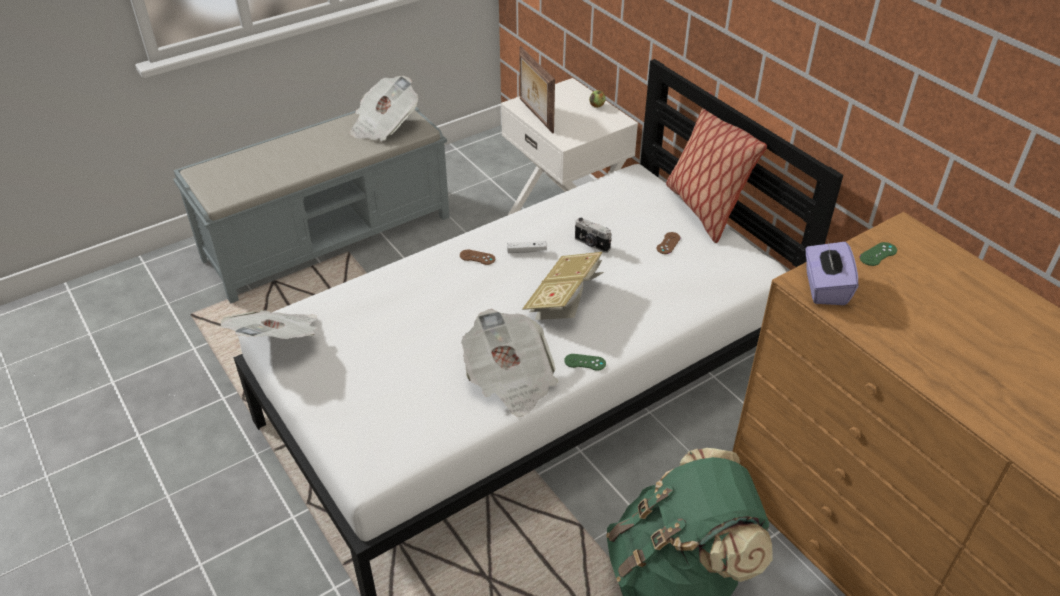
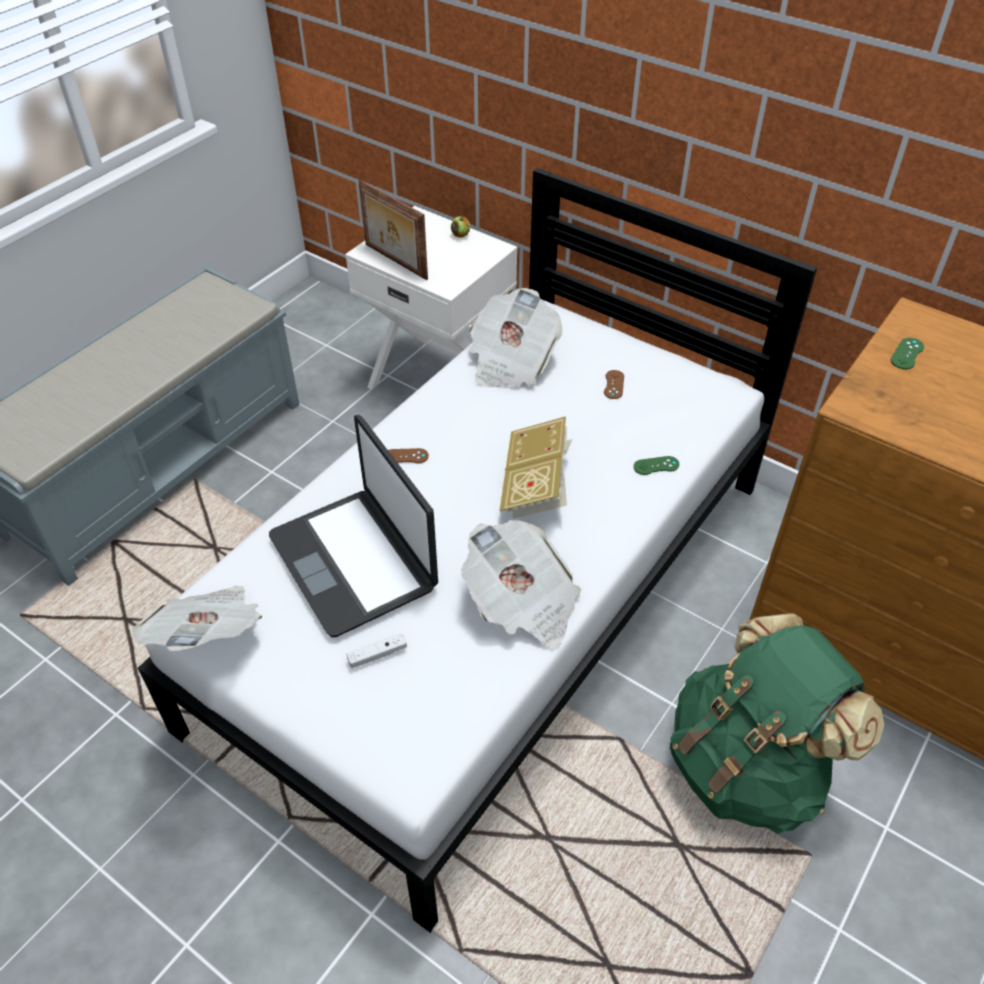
camera: 20 degrees left, 5 degrees up
newspaper [349,76,418,141] -> newspaper moved to [469,288,563,388]
white game controller [507,241,547,253] -> white game controller moved to [346,633,407,668]
green game controller [564,354,606,371] -> green game controller moved to [634,456,679,475]
camera [575,218,612,253] -> none
pillow [666,92,767,243] -> none
purple tissue box [806,242,858,305] -> none
none -> laptop [269,415,438,638]

